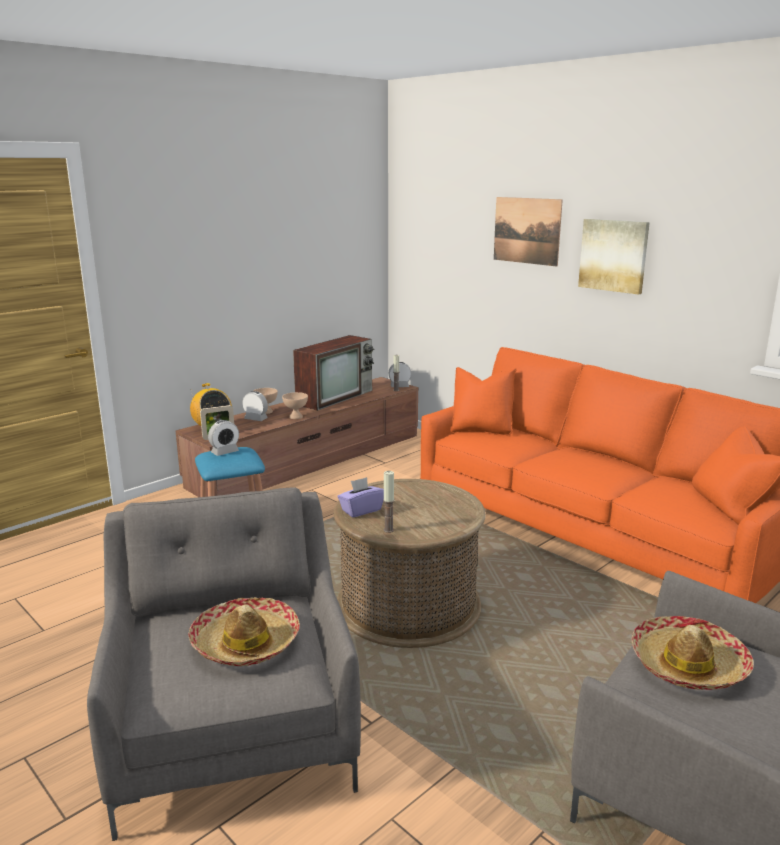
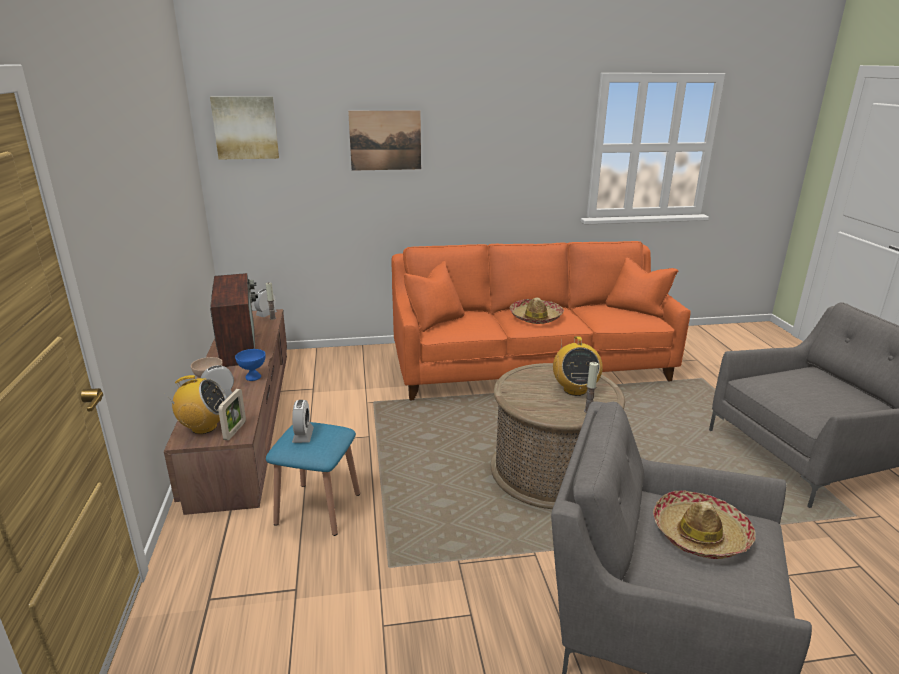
camera: 55 degrees left, 5 degrees up
beige bowl [282,392,308,419] -> blue bowl [235,349,266,381]
purple tissue box [338,477,384,518] -> none
picture [578,219,650,295] -> picture moved to [210,96,279,159]
hat [632,616,754,690] -> hat moved to [510,297,564,324]
none -> radio [553,336,603,396]

